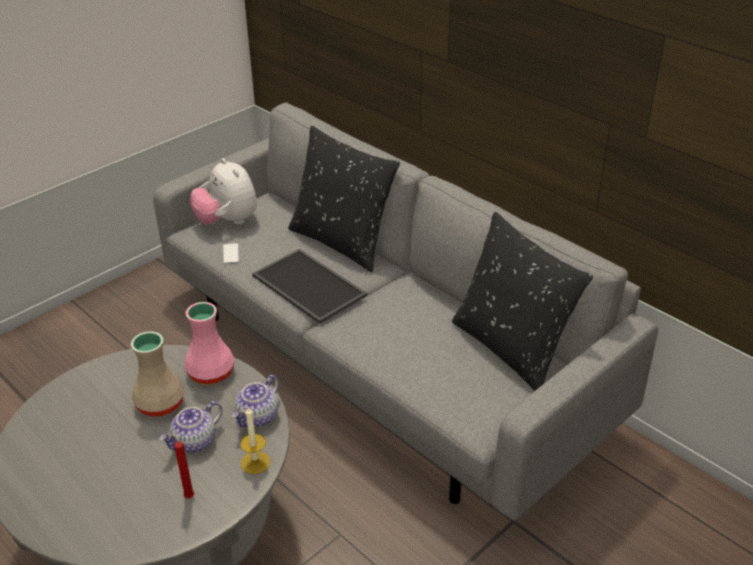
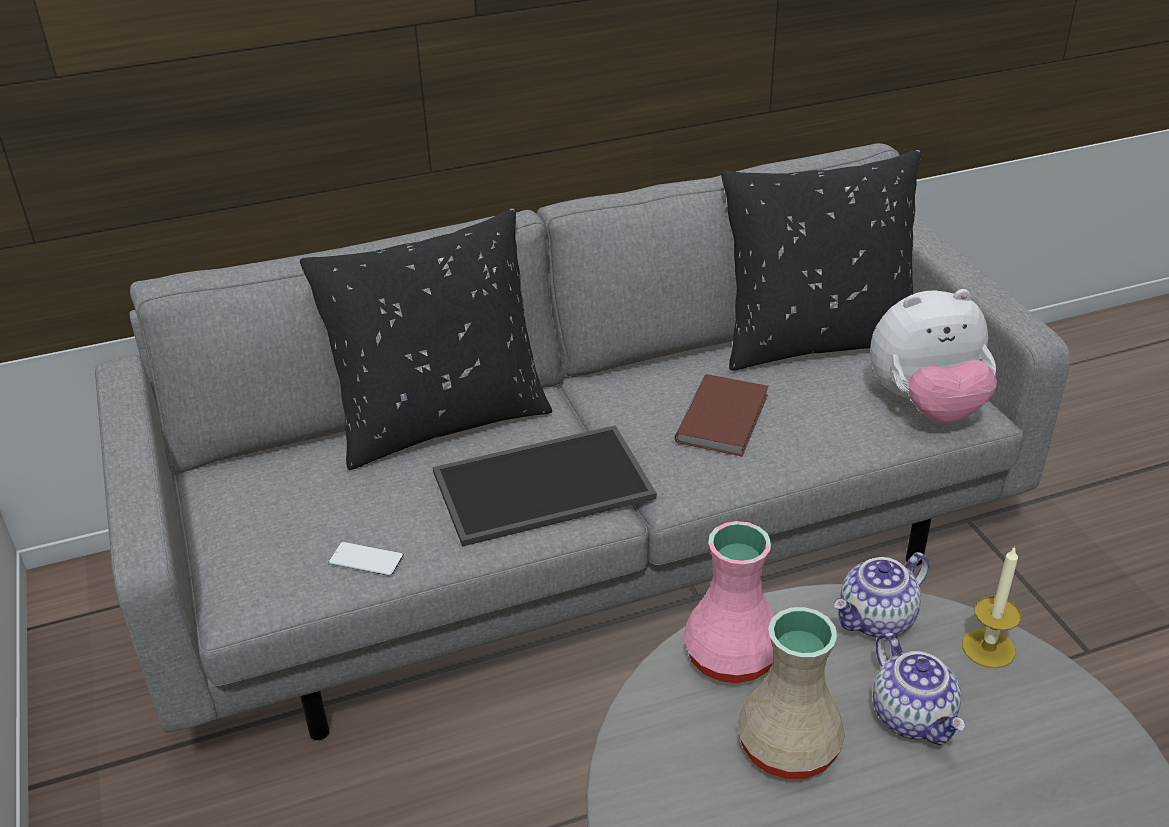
camera: 65 degrees left, 0 degrees up
red candle [174,441,194,498] -> none
plush toy [190,158,257,225] -> plush toy moved to [870,289,997,423]
teapot [232,375,279,427] -> teapot turned 90 degrees clockwise [833,552,929,638]
none -> brown book [675,374,769,457]

